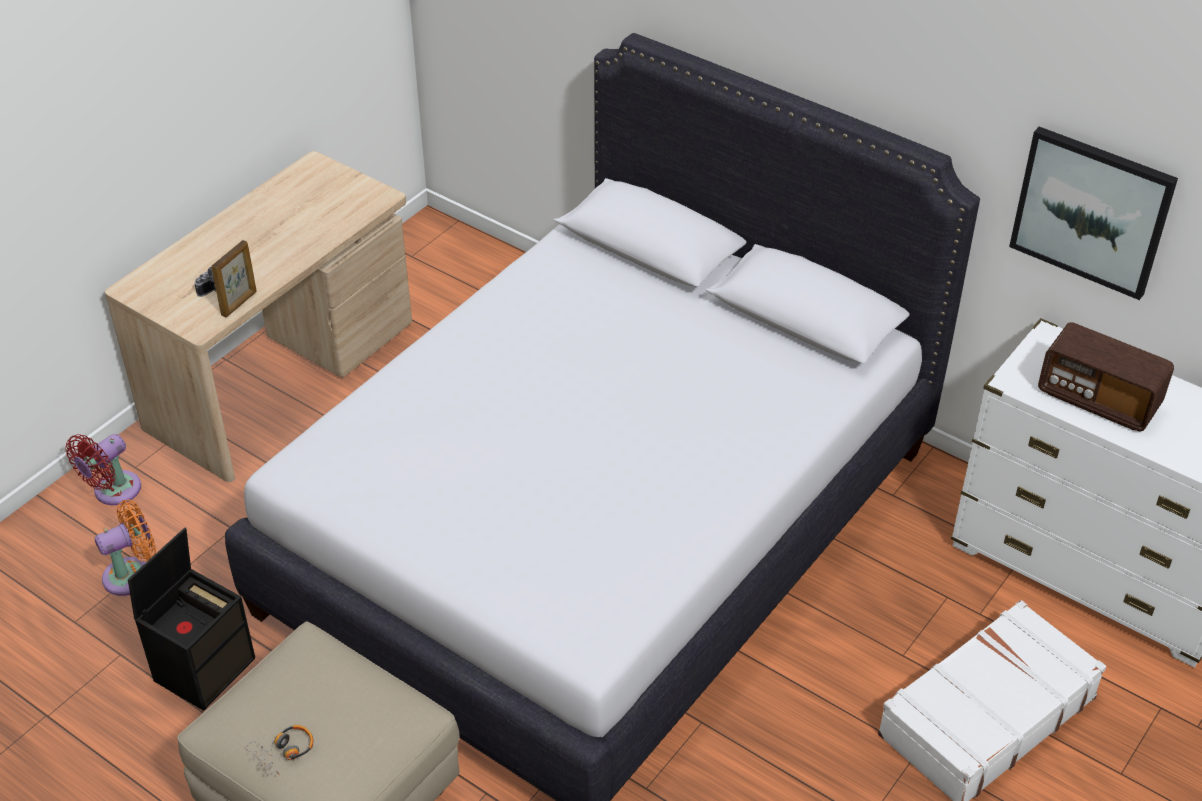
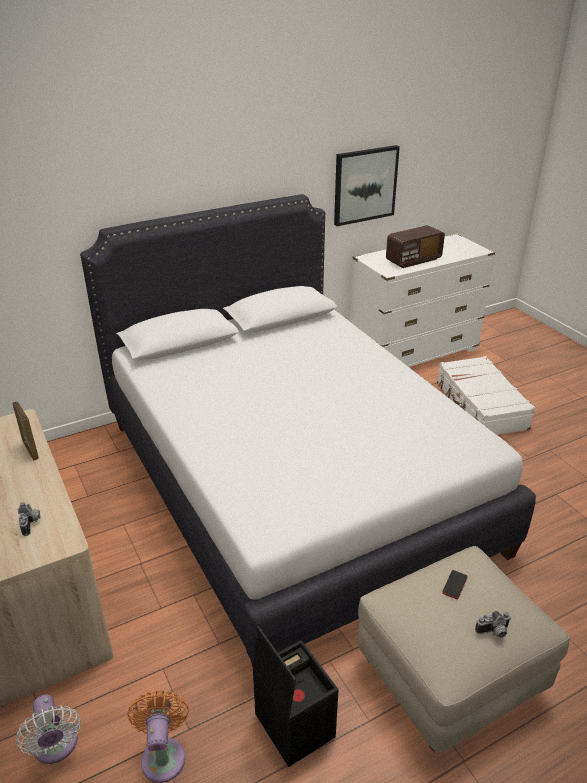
camera: 65 degrees left, 10 degrees down
red fan [65,434,141,505] -> white fan [16,694,81,764]
picture frame [211,240,257,318] -> picture frame moved to [12,401,39,461]
headphones [246,725,314,776] -> camera [475,611,511,638]
none -> phone [442,570,468,599]

